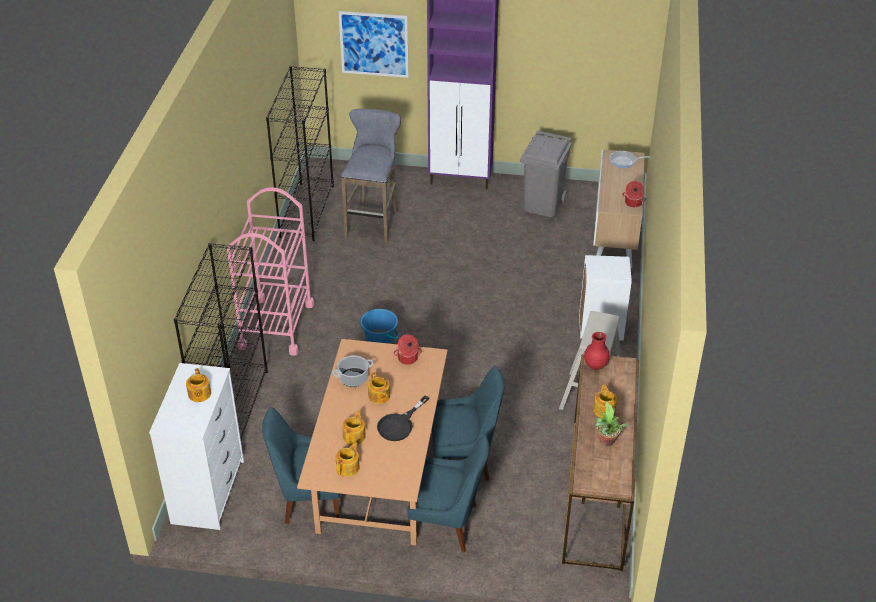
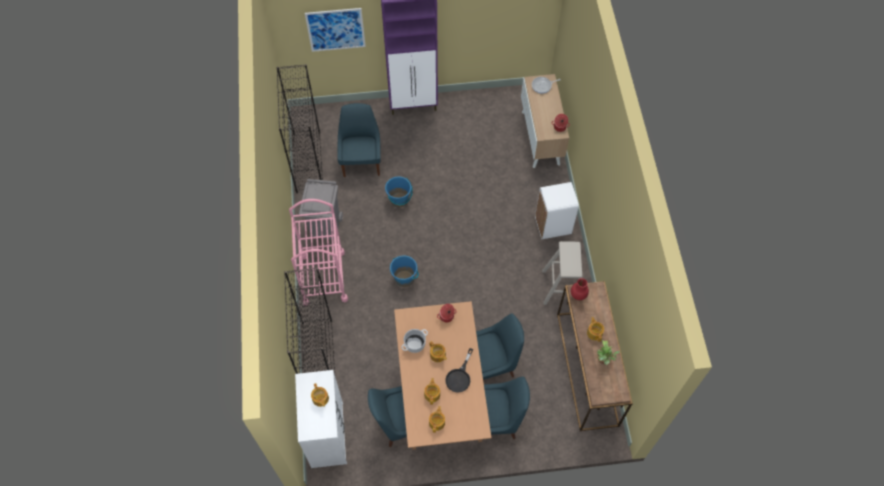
camera: 15 degrees left, 20 degrees up
grey stool [341,109,401,243] -> blue chair [337,103,381,177]
grey trash can [520,131,572,217] -> grey trash can moved to [299,179,343,239]
none -> blue bucket [385,177,413,208]

